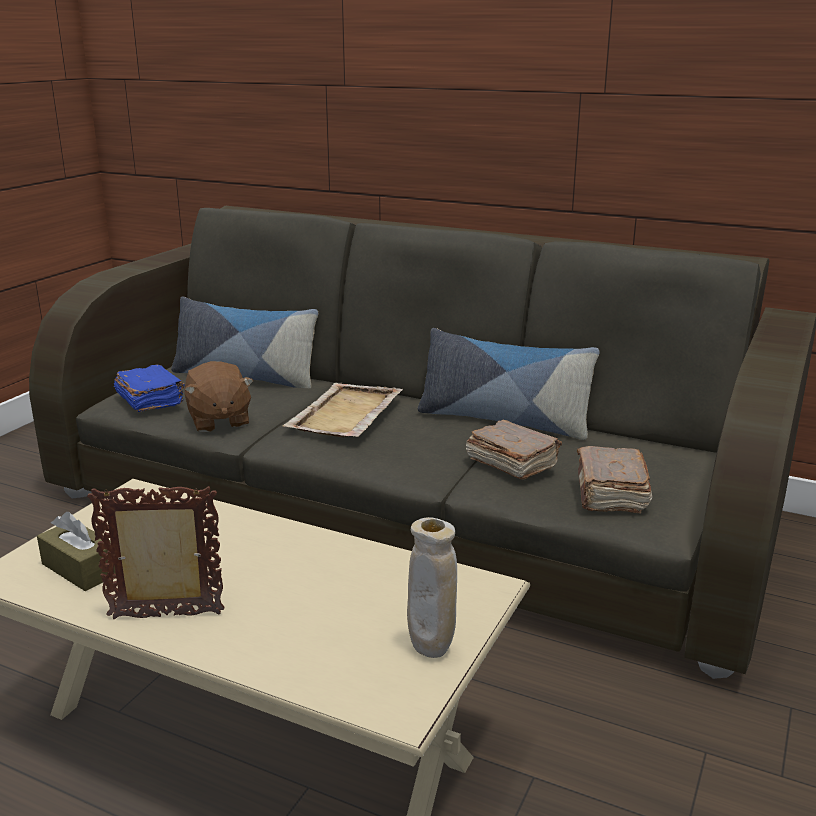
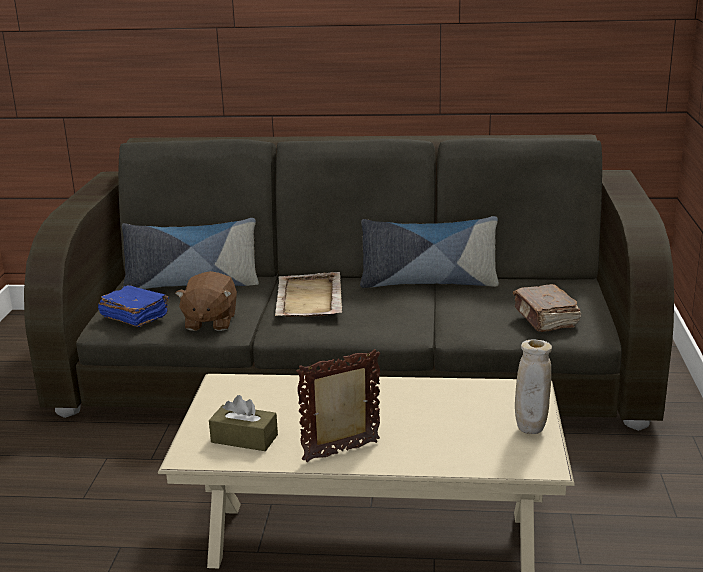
camera: 20 degrees left, 0 degrees up
brown plush toy [184,361,253,433] -> brown plush toy turned 45 degrees clockwise [175,271,237,331]
brown book [466,420,562,480] -> none

